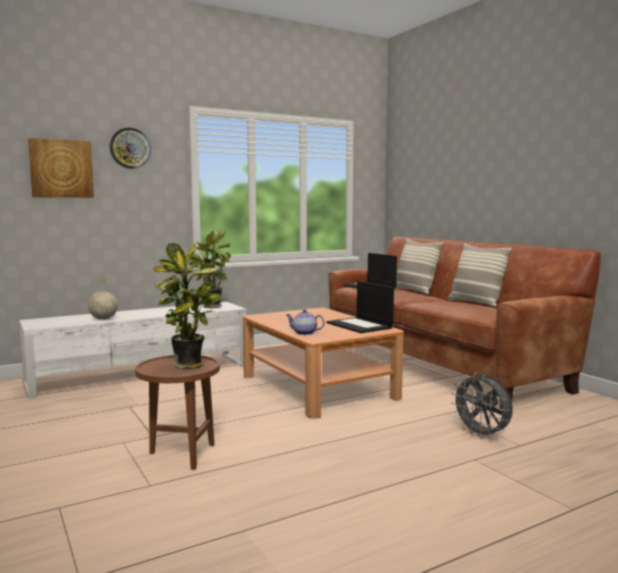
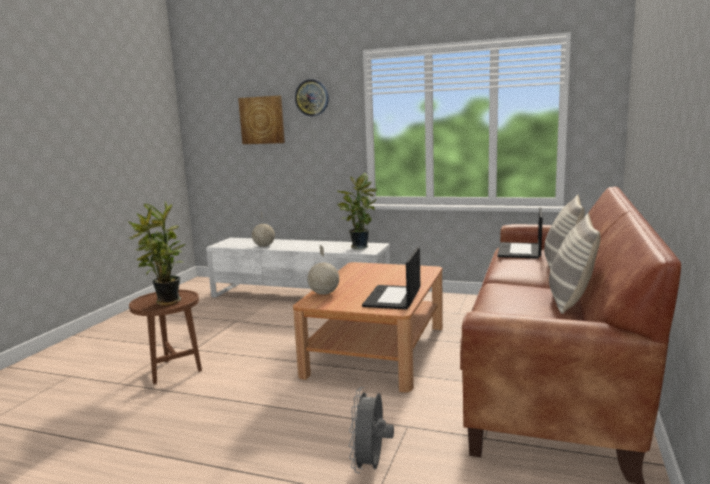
camera: 50 degrees right, 5 degrees up
teapot [286,309,324,335] -> globe [307,245,339,295]

